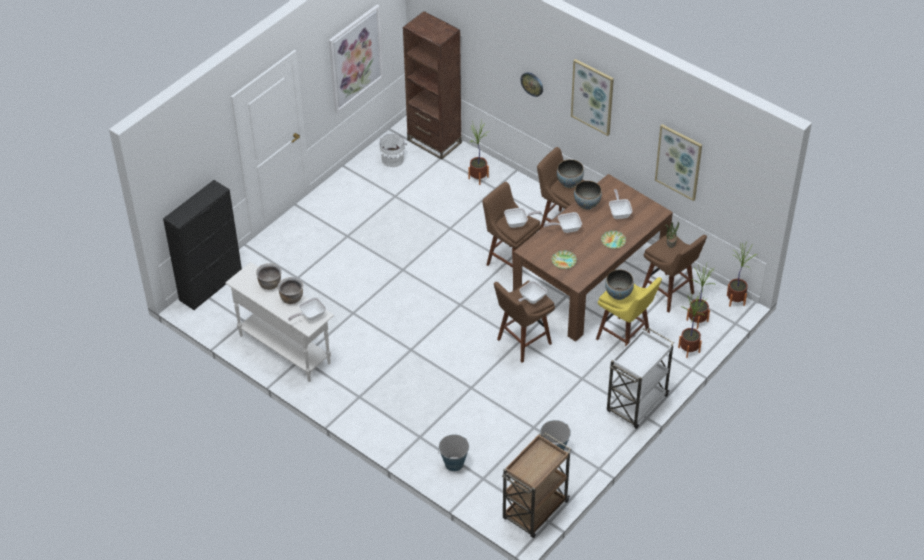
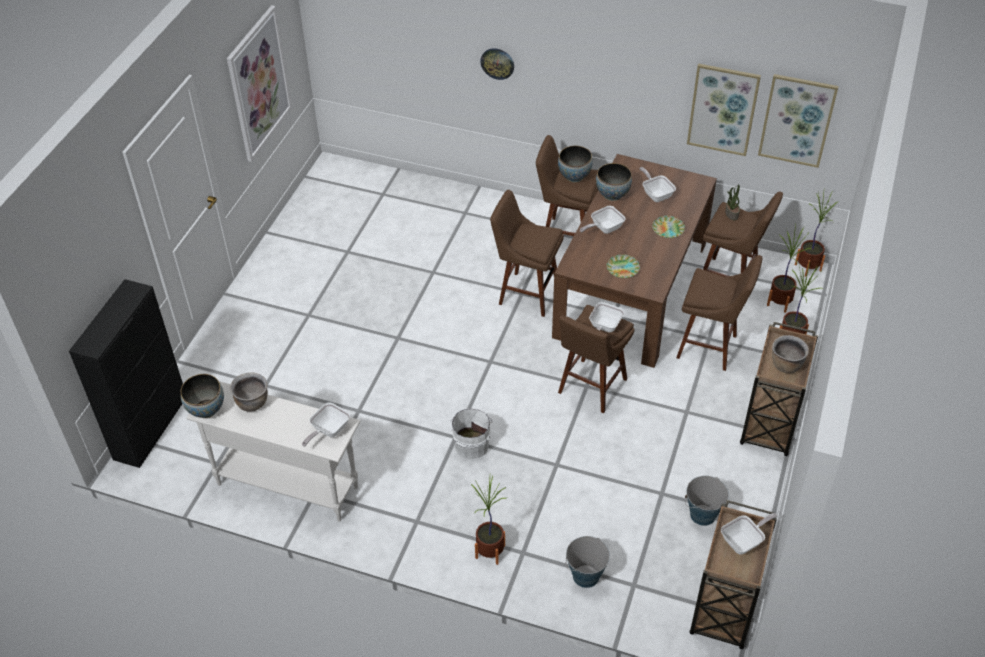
camera: 20 degrees left, 0 degrees up
brown cooking pot [277,277,303,304] -> brown cooking pot moved to [772,335,809,373]
white bucket [380,134,407,167] -> white bucket moved to [450,409,492,459]
brown bookcase [403,11,462,160] -> none
potted plant [468,120,490,185] -> potted plant moved to [471,475,506,565]
frying pan [504,208,542,228] -> frying pan moved to [721,513,777,555]
picture [571,59,614,136] -> picture moved to [758,74,839,168]
yellow stool [596,277,662,347] -> brown stool [676,255,762,371]
bowl [605,269,634,300] -> bowl moved to [181,374,224,418]
white cart [607,328,674,429] -> brown cart [740,322,818,456]

